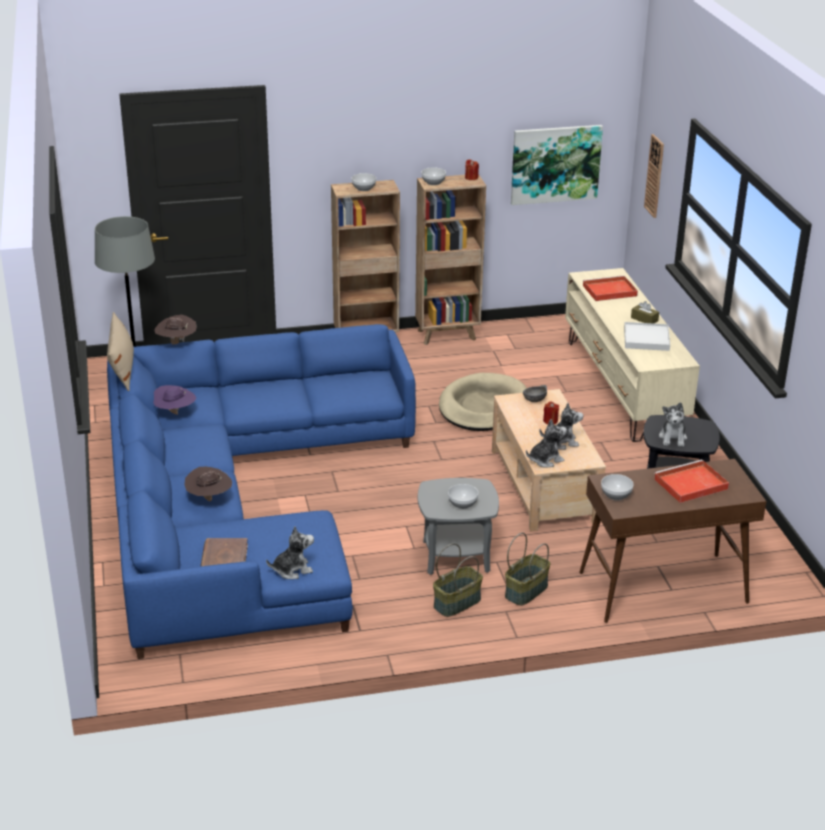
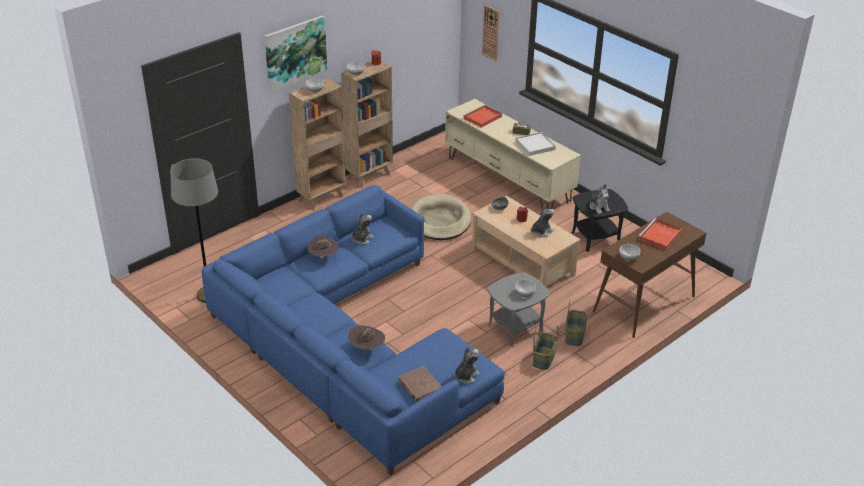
camera: 30 degrees left, 5 degrees up
beige pillow [107,312,134,391] -> none
purple hat [153,385,196,415] -> none
brown hat [154,315,197,344] -> brown hat moved to [307,236,338,259]
picture [511,125,603,205] -> picture moved to [264,15,327,92]
plush toy [526,419,567,468] -> plush toy moved to [352,212,374,245]

